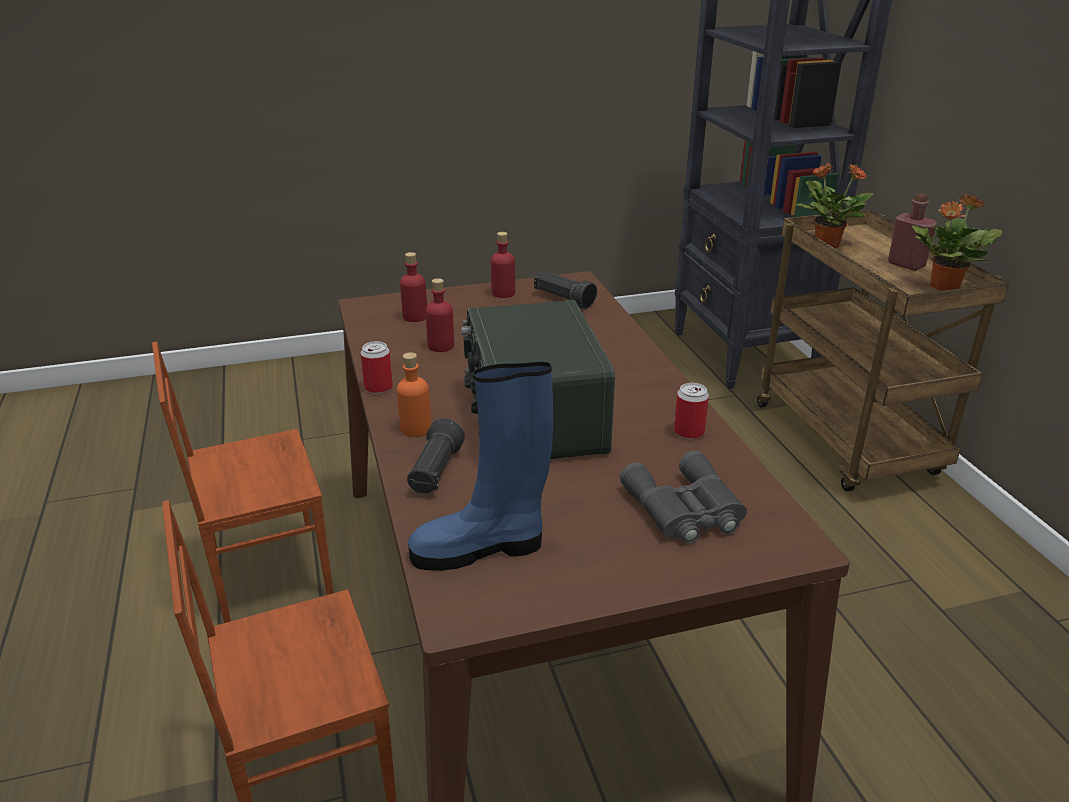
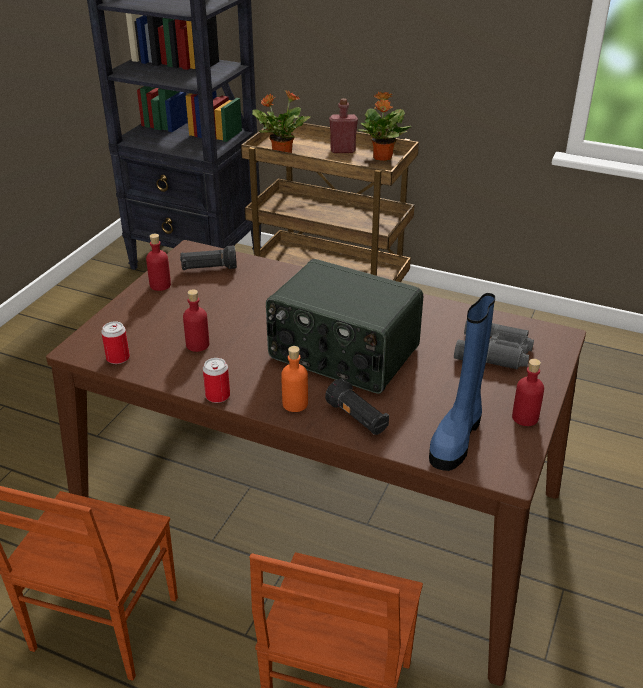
camera: 50 degrees left, 5 degrees up
red bottle [400,252,427,322] -> red bottle moved to [512,359,544,426]
can [674,383,709,439] -> can moved to [101,321,130,364]

